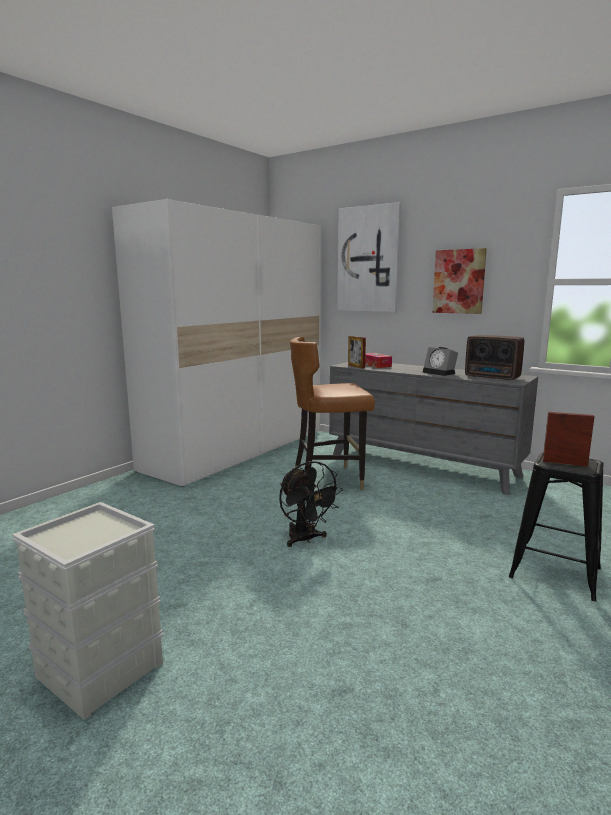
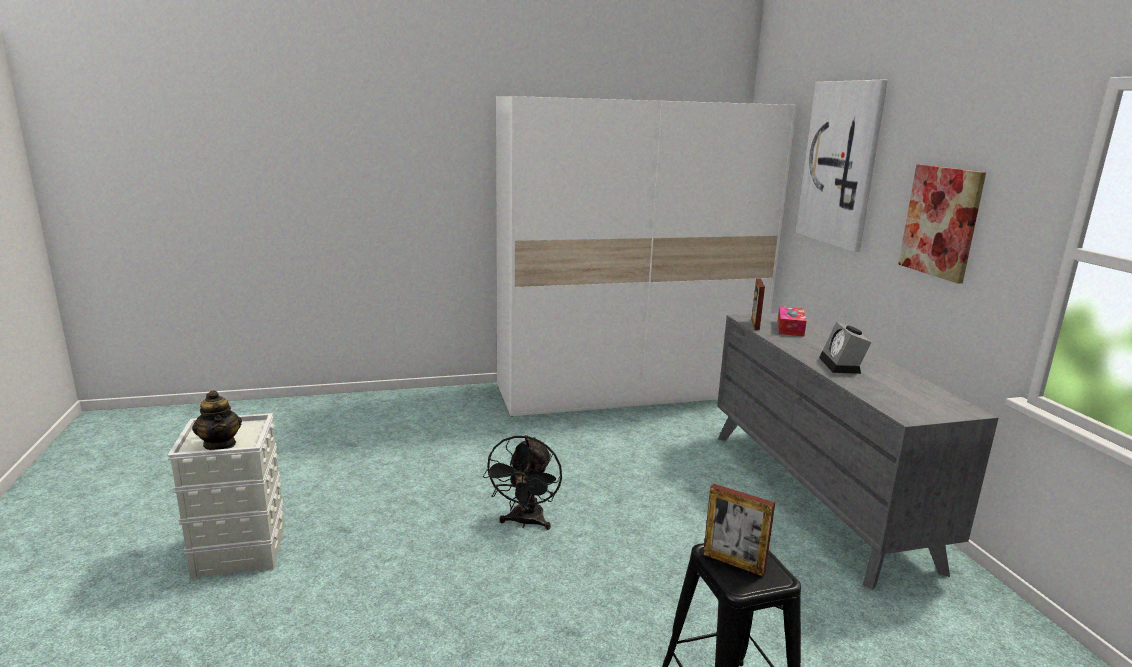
camera: 40 degrees right, 5 degrees up
brown chair [290,337,375,490] -> none
radio [465,335,524,380] -> none
picture frame [543,412,595,467] -> picture frame turned 150 degrees clockwise [703,484,775,576]
none -> teapot [192,390,242,450]

